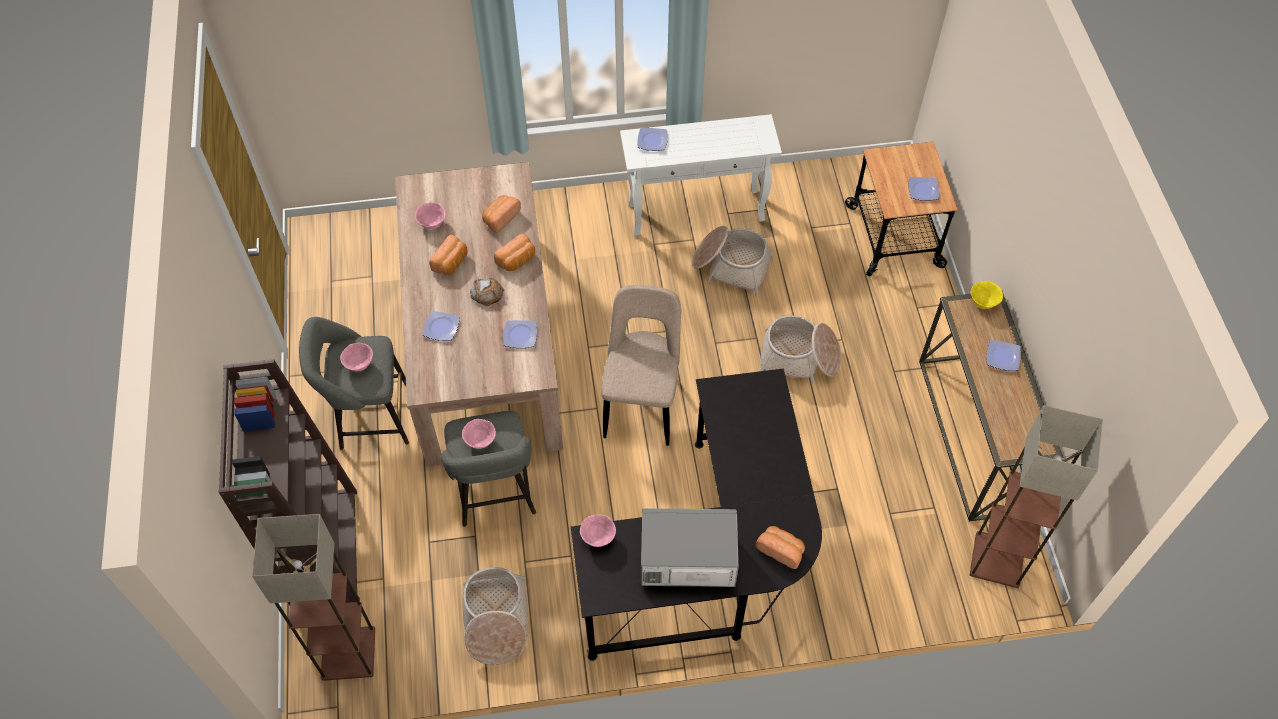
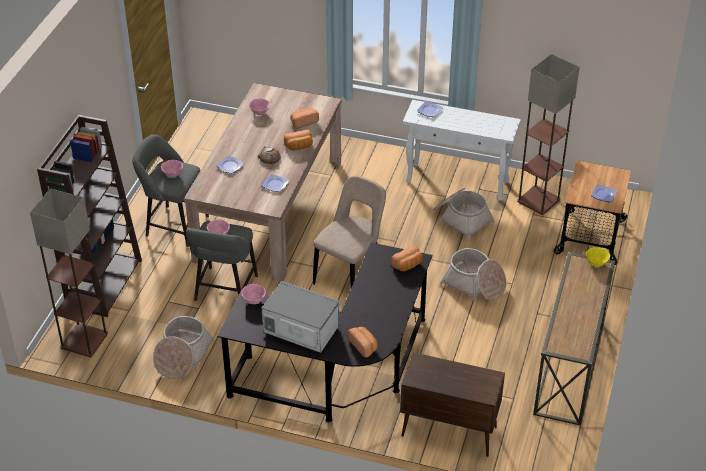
camera: 25 degrees right, 15 degrees down
bread [429,235,468,274] -> bread moved to [391,245,423,271]
floor lamp [970,405,1103,588] -> floor lamp moved to [517,54,580,215]
plate [986,340,1021,371] -> none
none -> brown cabinet [400,352,505,457]

